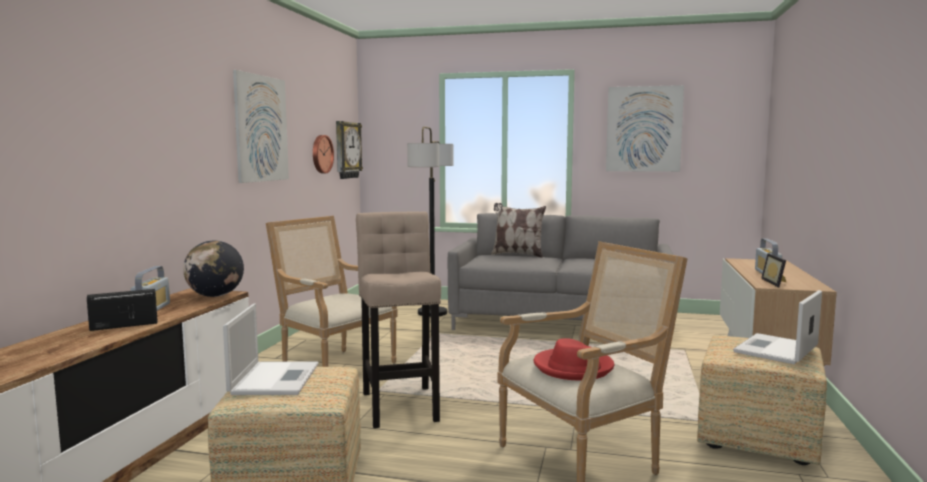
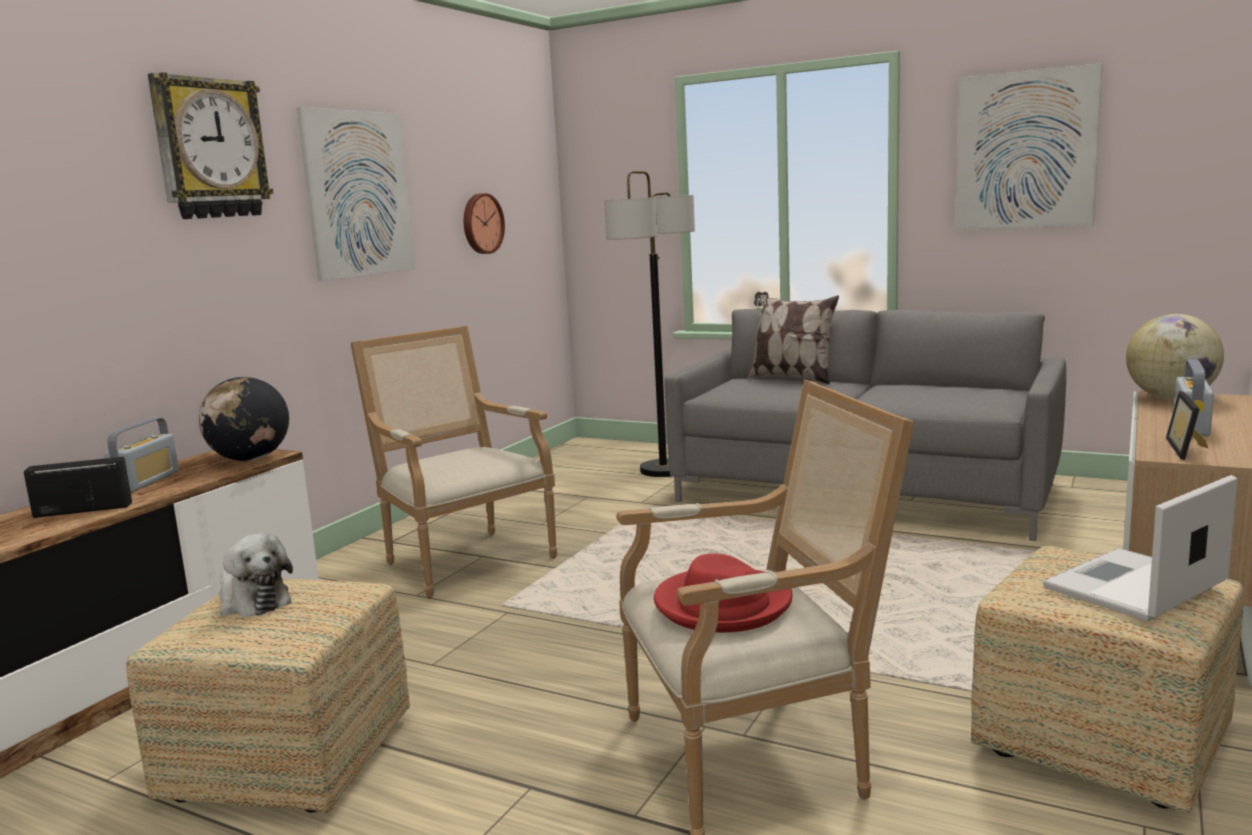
camera: 15 degrees right, 5 degrees up
laptop [223,304,319,395] -> plush toy [219,533,293,617]
wall clock [336,121,363,179] -> wall clock moved to [148,72,273,219]
beige stool [356,212,441,428] -> none
none -> globe [1126,314,1224,399]

